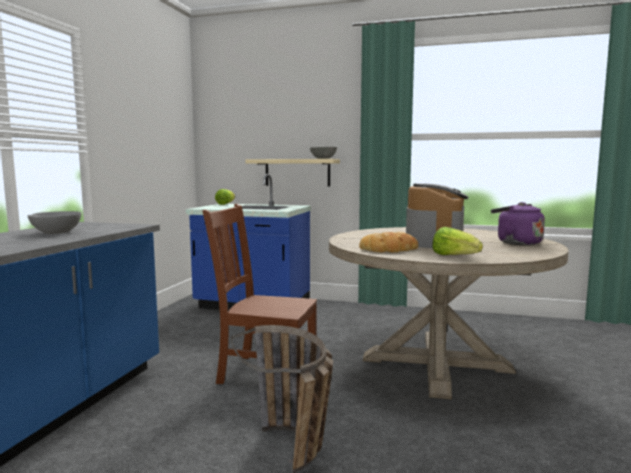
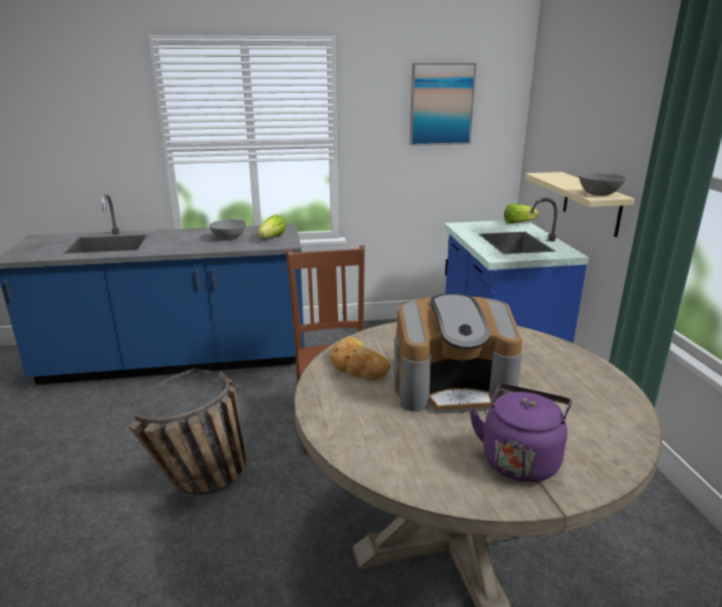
camera: 65 degrees right, 15 degrees up
lettuce [432,227,483,255] -> lettuce moved to [258,215,286,238]
none -> picture [410,63,476,146]

